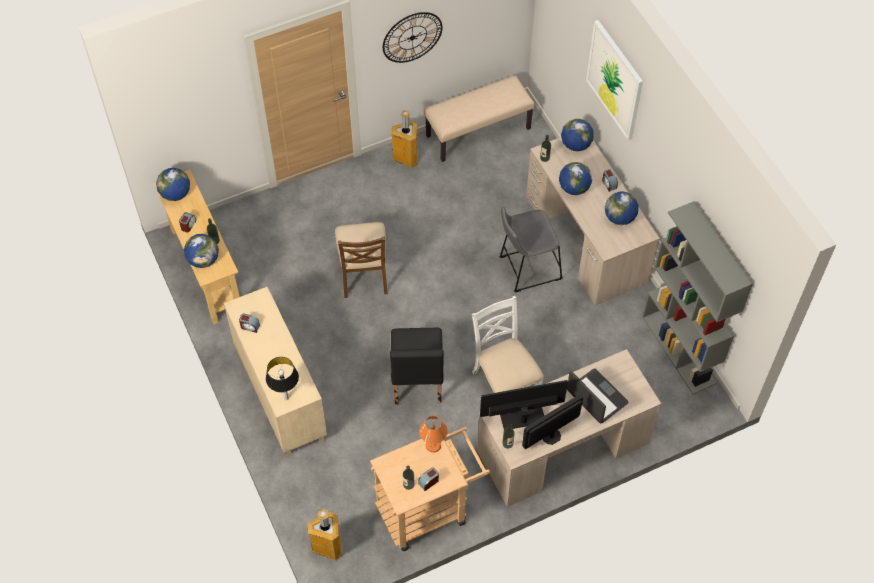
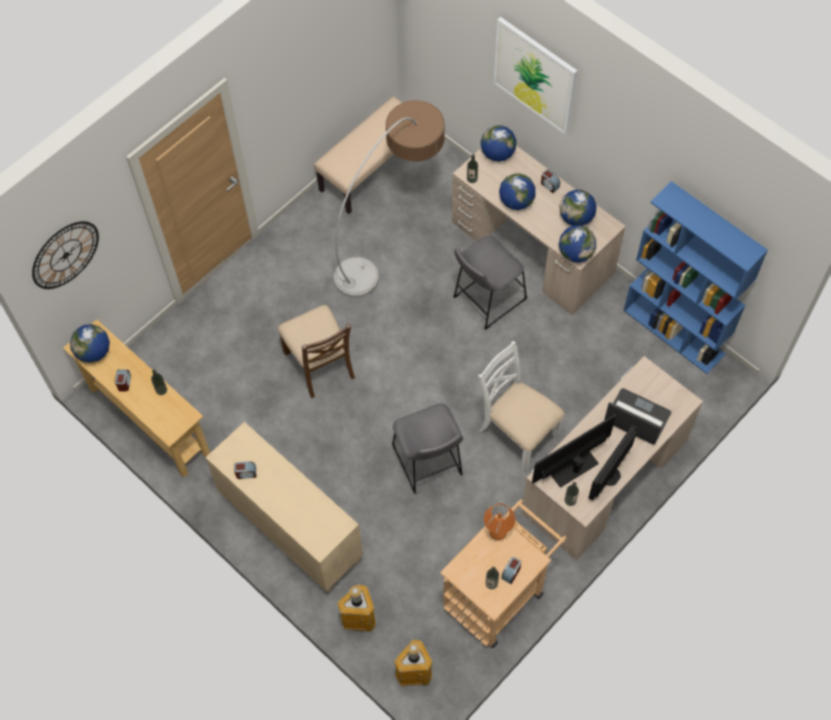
camera: 20 degrees left, 5 degrees up
globe [184,234,219,268] -> globe moved to [559,225,596,263]
table lamp [266,357,299,400] -> none
wall clock [383,12,443,63] -> wall clock moved to [32,221,99,289]
black chair [390,328,444,404] -> grey stool [392,404,463,494]
trash can [391,110,418,168] -> trash can moved to [337,584,376,632]
grey bookcase [642,201,753,394] -> blue bookcase [623,181,768,374]
none -> floor lamp [334,100,445,298]

